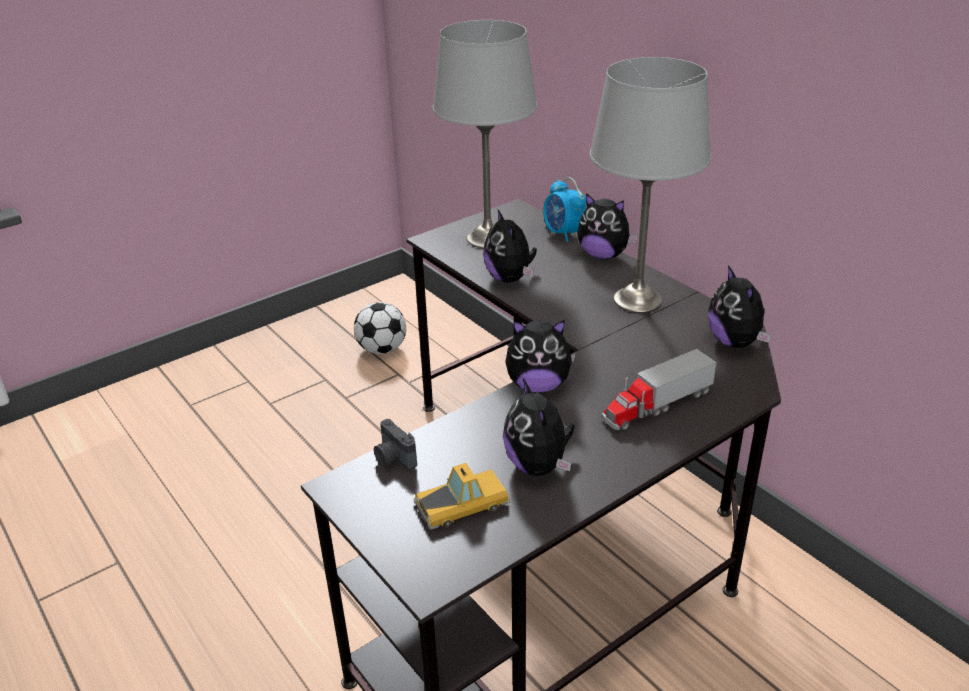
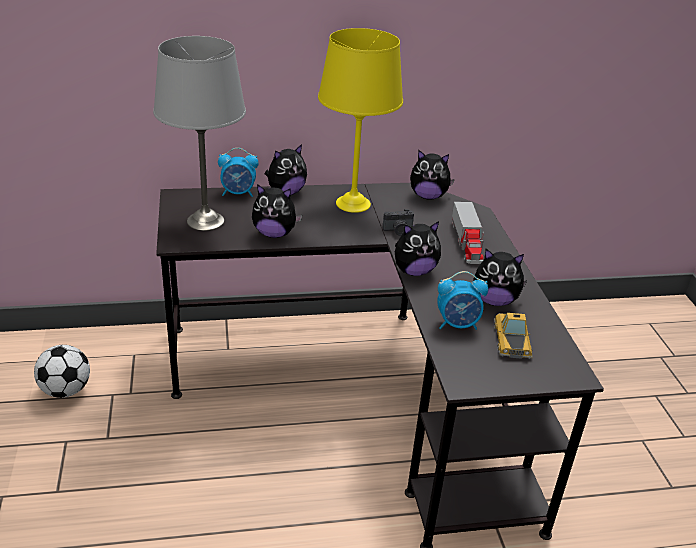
camera: 65 degrees left, 0 degrees up
camera [374,419,417,470] -> camera moved to [383,209,414,236]
plush toy [505,320,576,393] -> plush toy turned 45 degrees clockwise [395,221,441,276]
grey table lamp [590,57,711,312] -> yellow table lamp [318,28,403,213]
none -> alarm clock [437,271,488,330]

